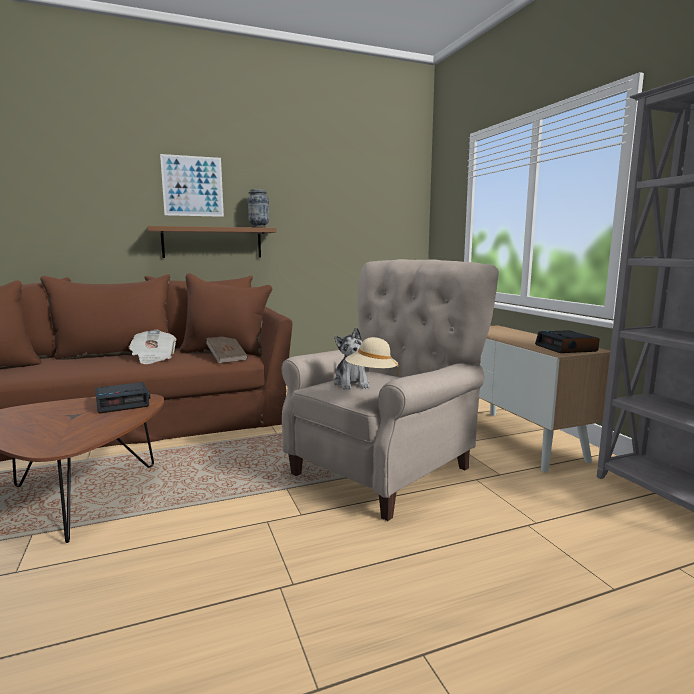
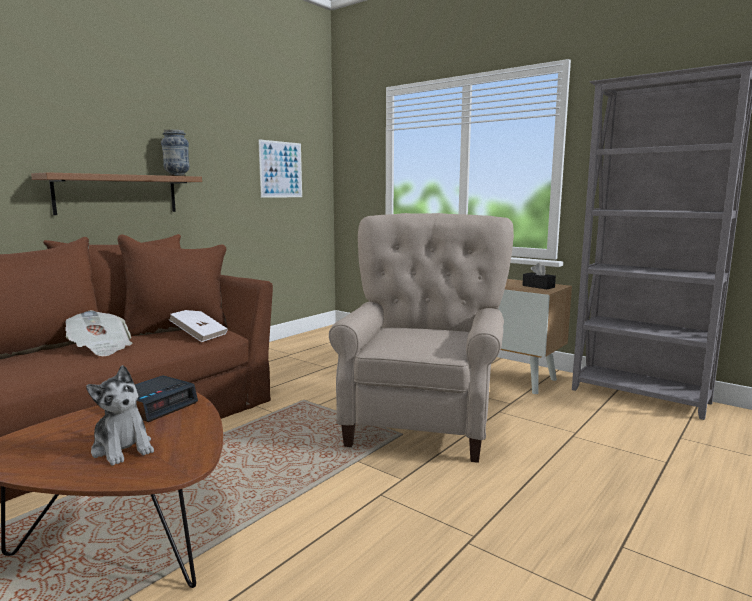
camera: 30 degrees left, 0 degrees up
picture [160,154,224,217] -> picture moved to [258,139,302,198]
brown book [206,337,248,363] -> white book [169,310,227,342]
plush toy [333,327,369,390] -> plush toy moved to [86,365,154,466]
beige hat [345,337,398,376] -> none
alarm clock [535,330,600,353] -> black tissue box [522,263,556,289]

